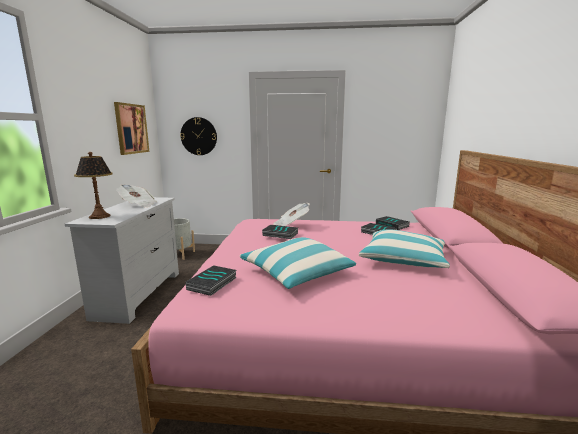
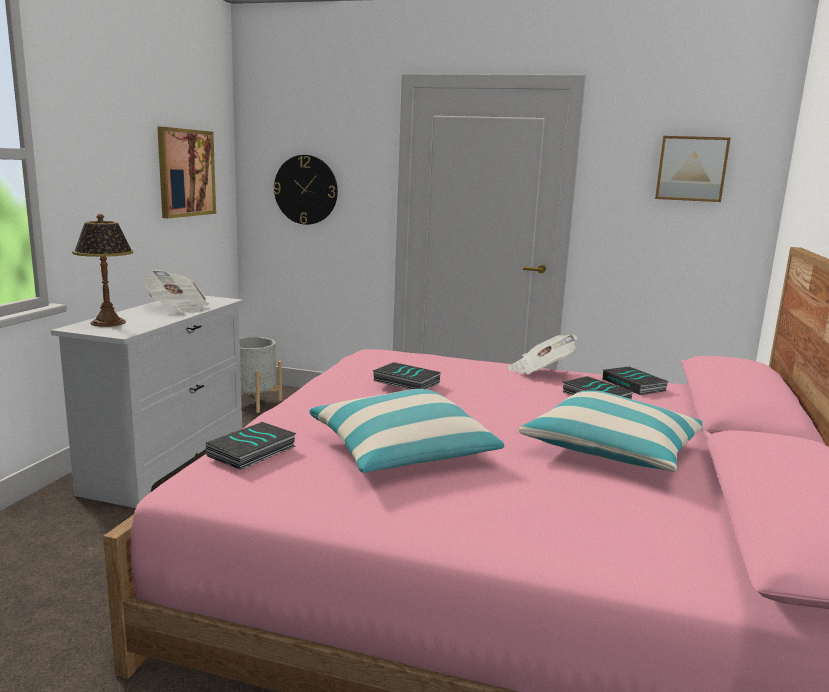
camera: 10 degrees right, 0 degrees up
newspaper [273,203,310,226] -> newspaper moved to [507,335,578,375]
none -> picture [655,136,731,202]

